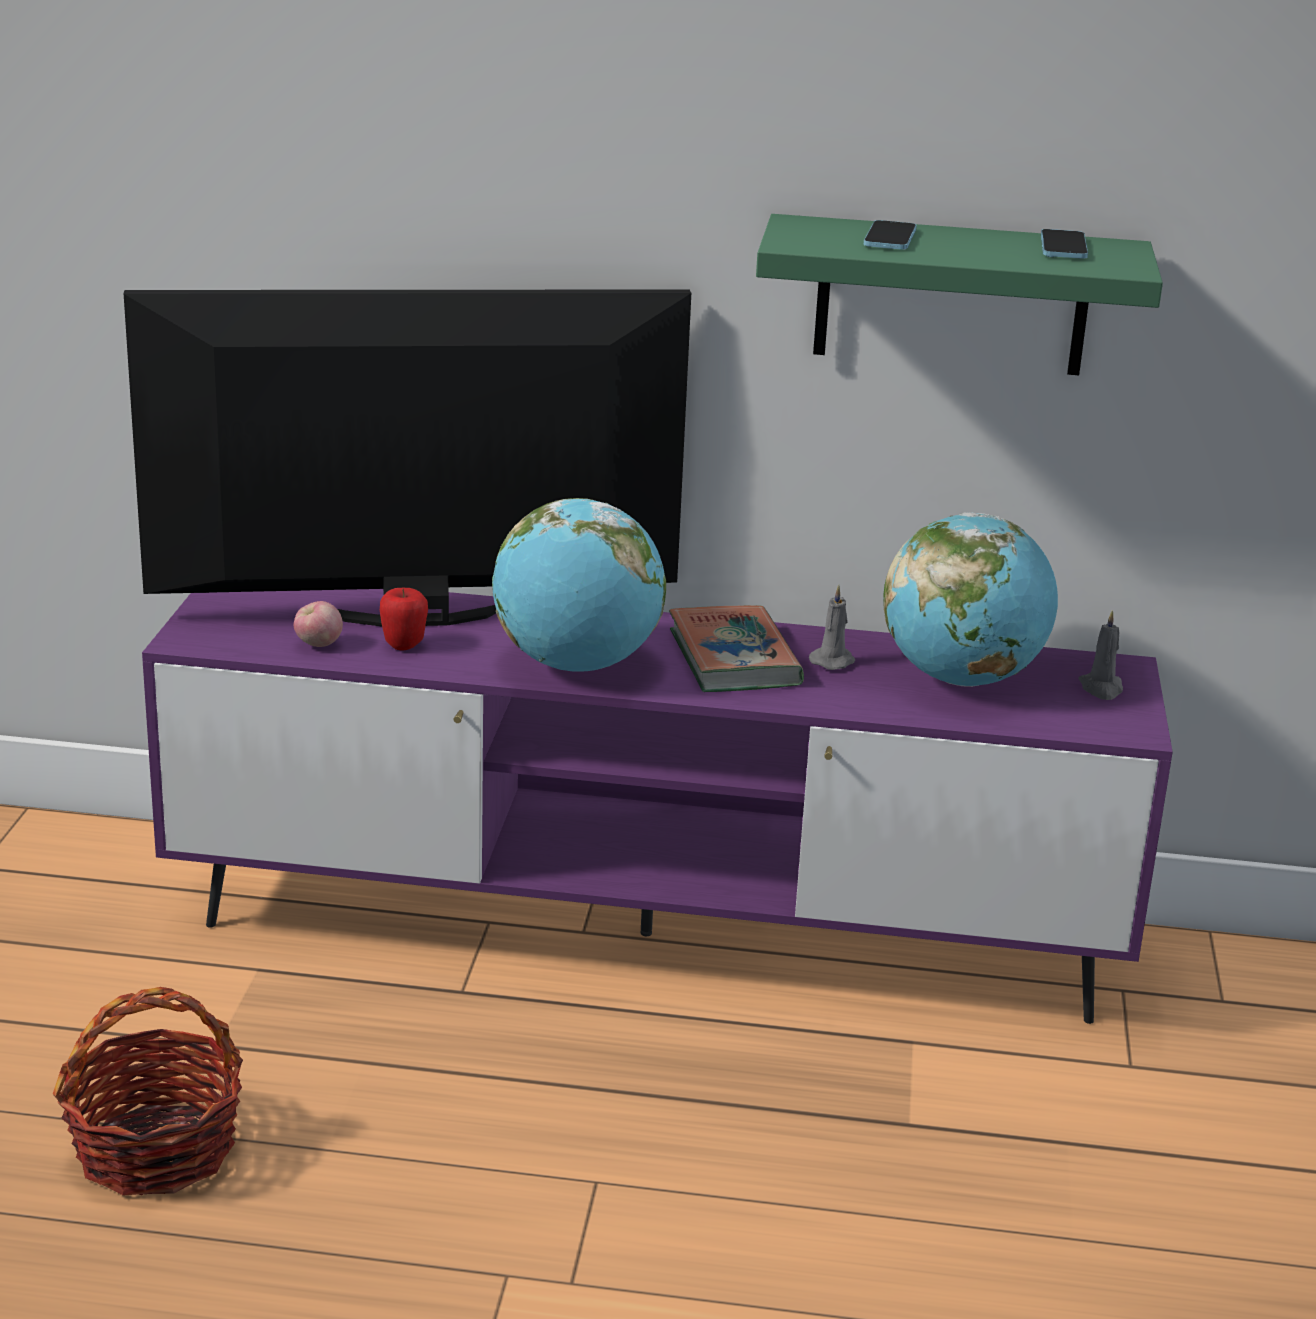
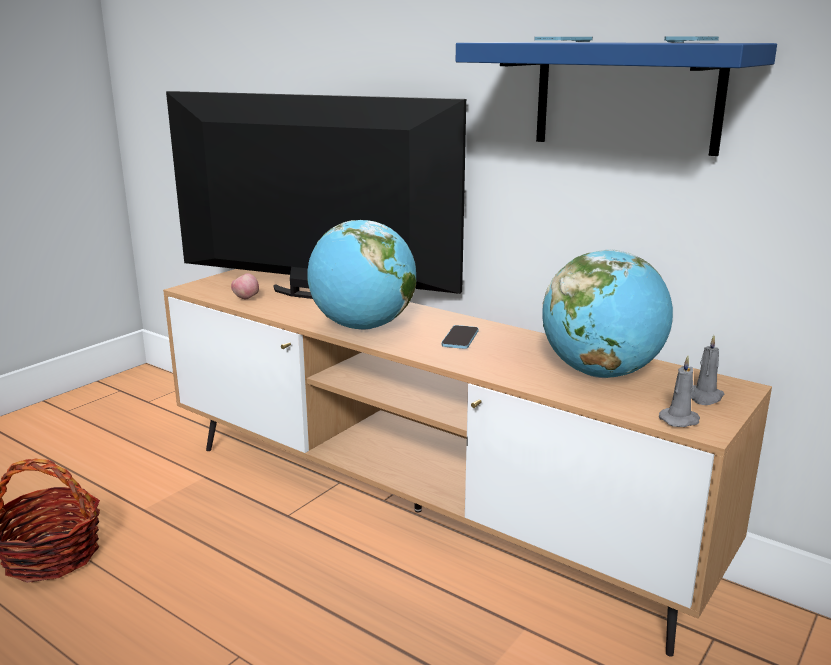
camera: 30 degrees right, 5 degrees down
purple tv stand [142,589,1173,1024] -> brown tv stand [163,269,772,657]
apple [380,588,428,650] -> none
book [669,605,804,692] -> phone [441,325,479,349]
green shelf [756,214,1163,375] -> blue shelf [456,42,777,156]
grey candle [809,585,855,670] -> grey candle moved to [659,355,700,427]

